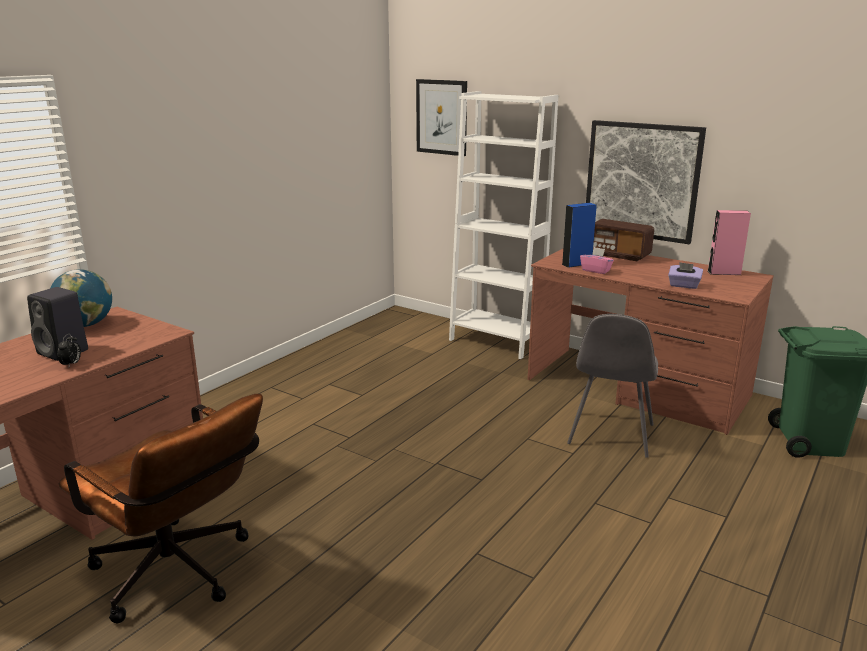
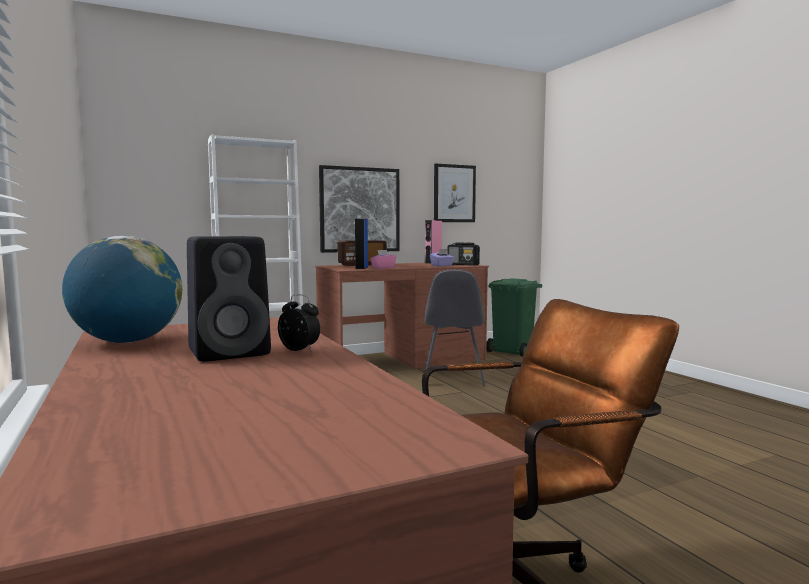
camera: 60 degrees left, 15 degrees down
picture [416,79,467,156] -> picture moved to [434,164,476,222]
grey chair [567,314,658,458] -> grey chair turned 45 degrees clockwise [424,269,485,386]
none -> radio [447,243,480,266]

